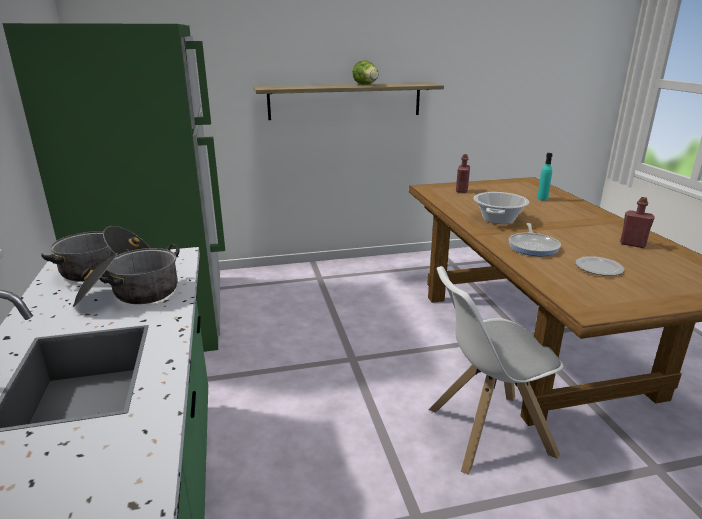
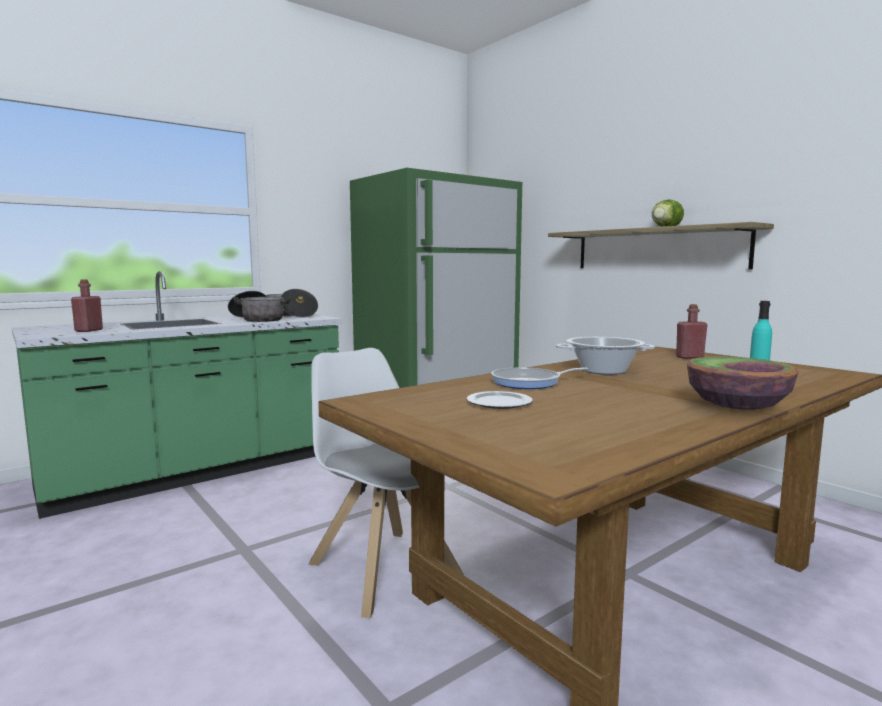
camera: 65 degrees right, 15 degrees down
red bottle [620,197,655,248] -> red bottle moved to [71,279,103,332]
none -> bowl [687,356,799,410]

